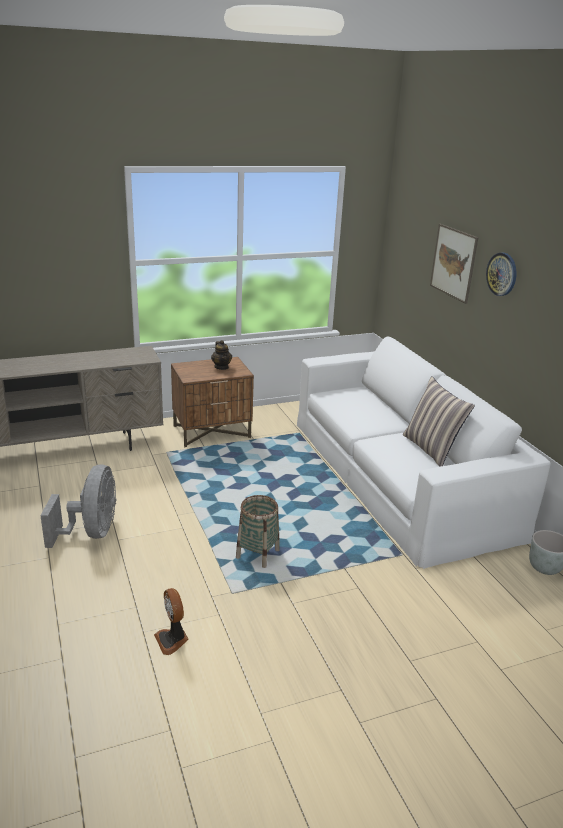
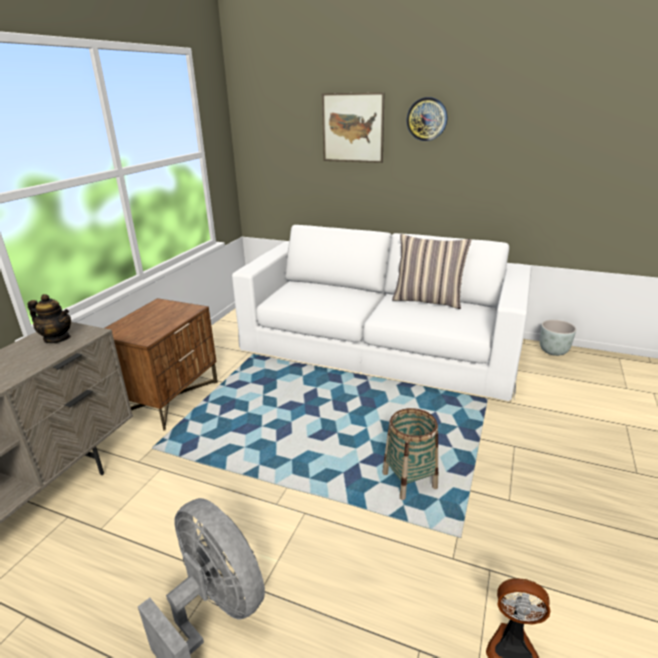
camera: 45 degrees left, 0 degrees up
teapot [211,340,232,370] -> teapot moved to [27,294,71,343]

